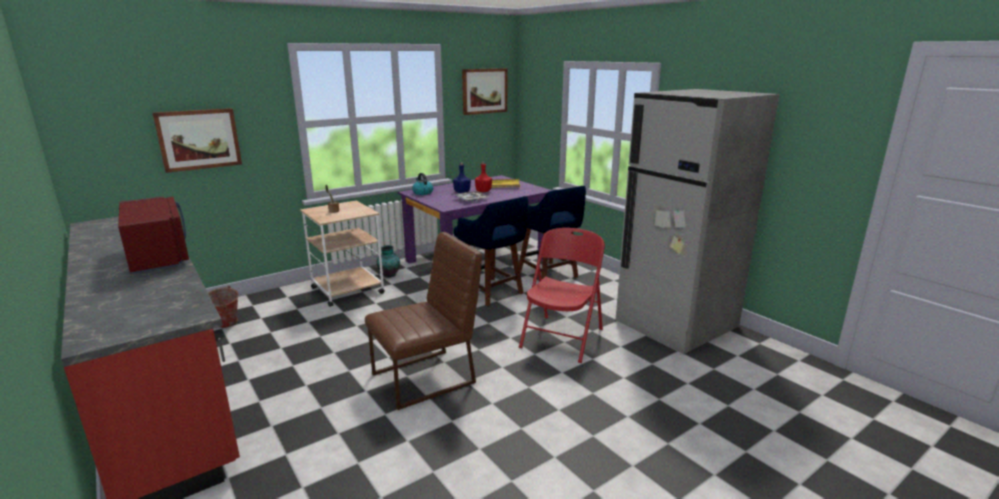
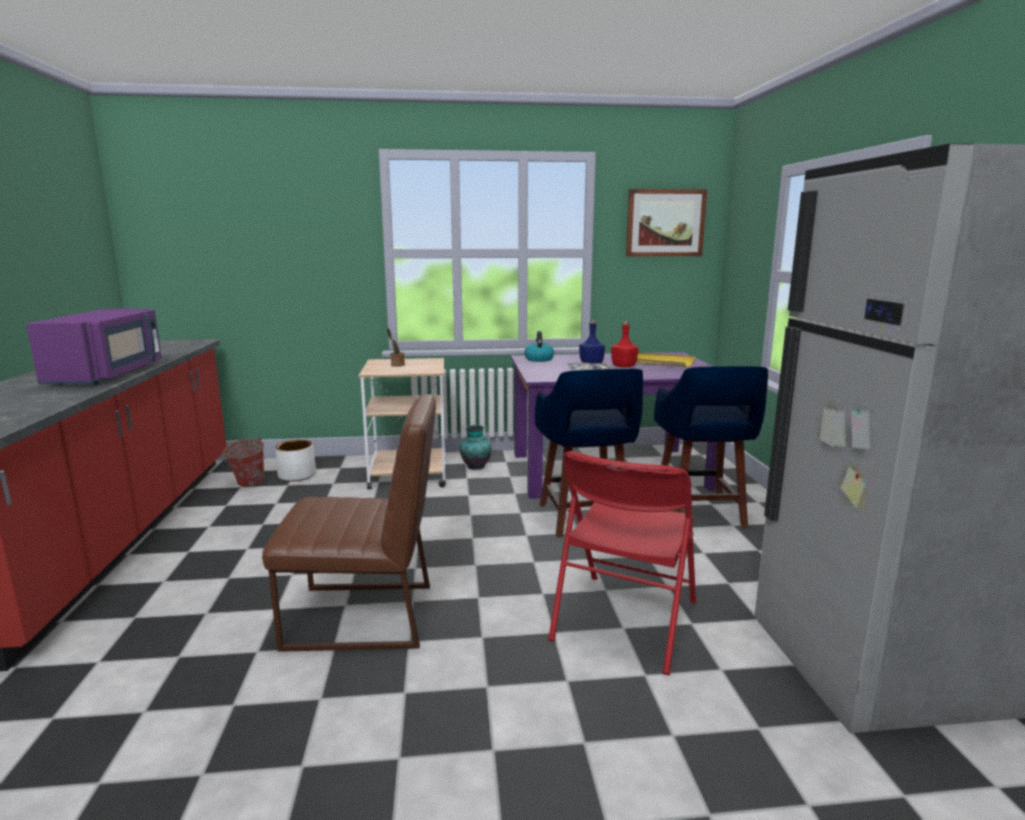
camera: 30 degrees right, 5 degrees down
red microwave [118,197,189,274] -> purple microwave [26,309,162,385]
picture [153,108,242,173] -> none
red chair [519,228,605,363] -> red chair turned 150 degrees clockwise [548,451,697,676]
none -> white planter [275,440,316,481]

